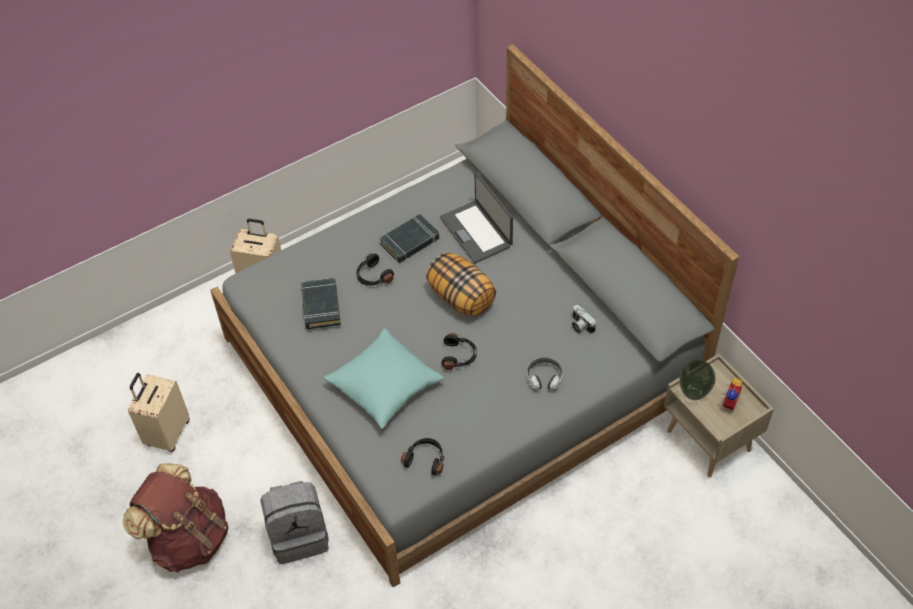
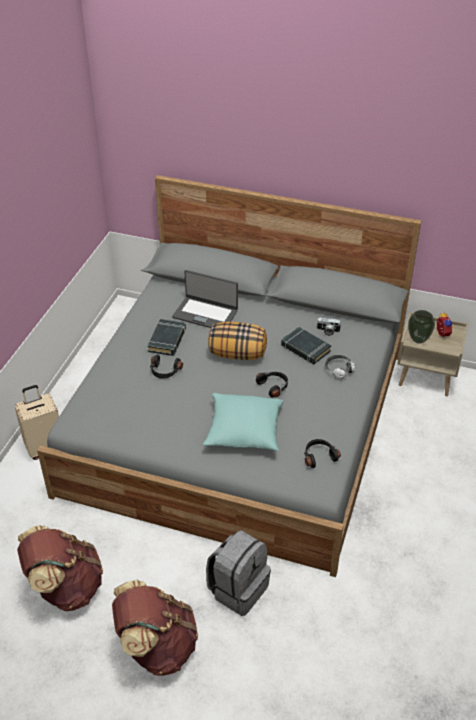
camera: 40 degrees left, 10 degrees down
beige suitcase [128,373,190,452] -> brown backpack [17,525,103,611]
black book [301,278,341,329] -> black book moved to [281,327,331,365]

